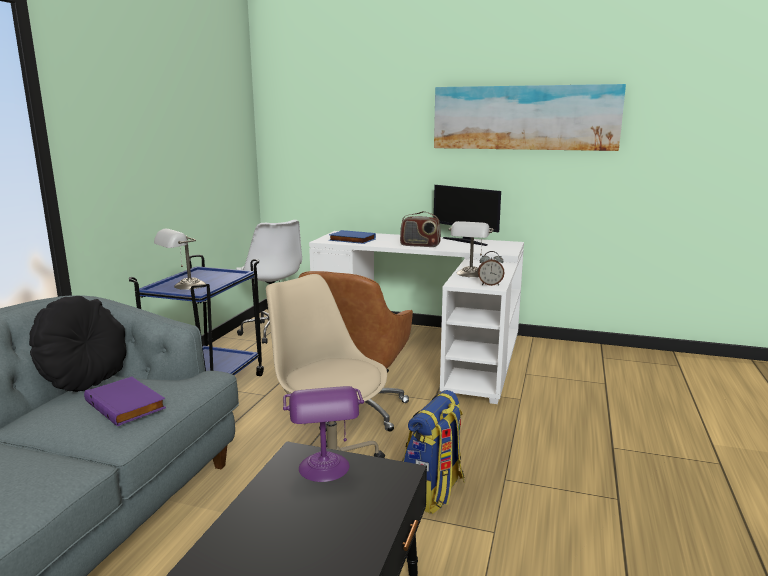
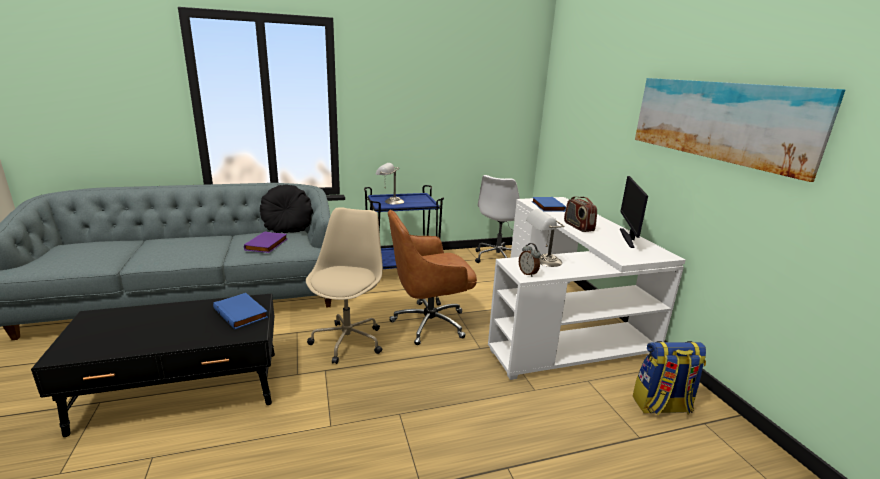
camera: 55 degrees right, 5 degrees up
purple table lamp [283,386,364,482] -> blue book [213,293,268,329]
backpack [403,390,465,514] -> backpack moved to [633,341,706,415]

